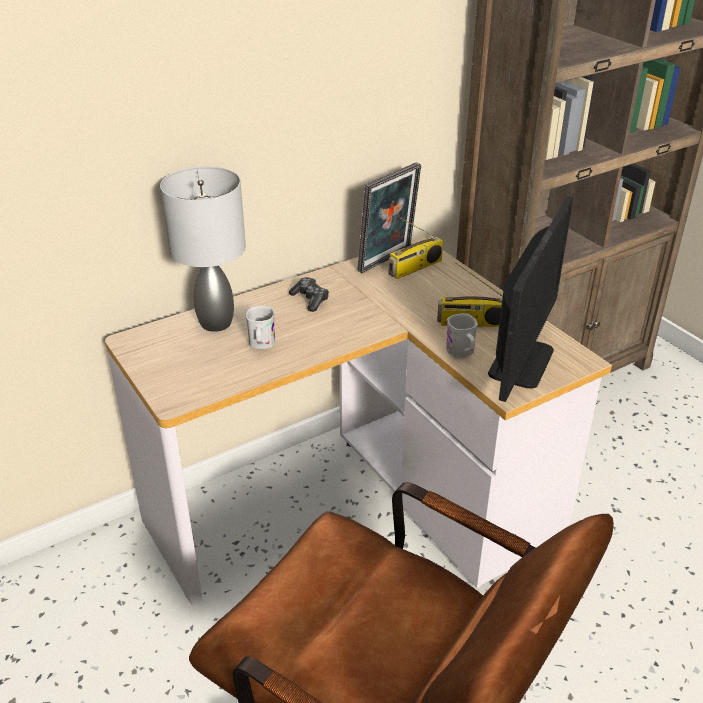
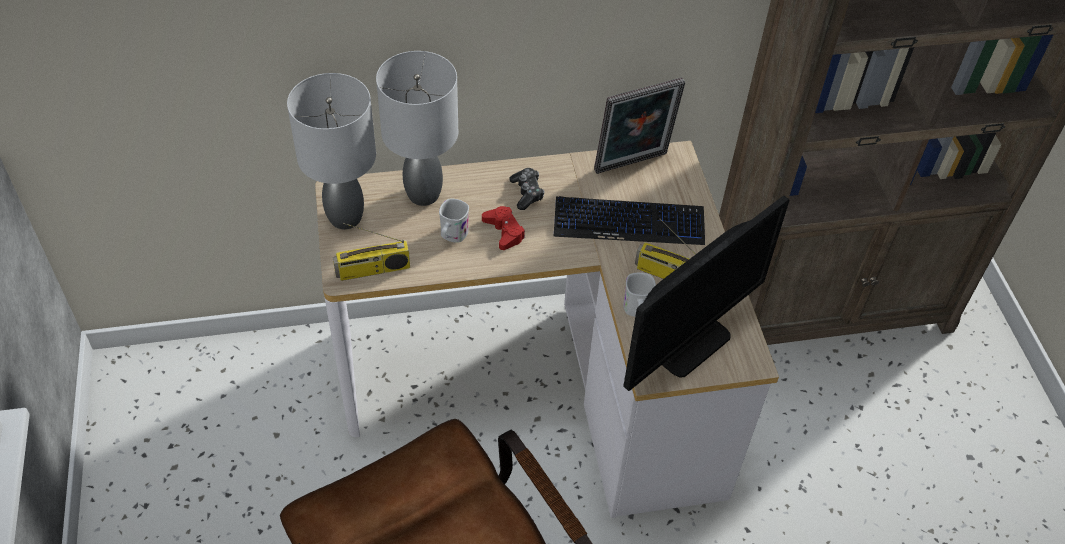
camera: 20 degrees right, 15 degrees up
radio [388,218,443,279] -> radio moved to [333,223,410,281]
none -> grey table lamp [287,73,376,229]
none -> red game controller [482,206,525,250]
none -> keyboard [553,196,705,245]

